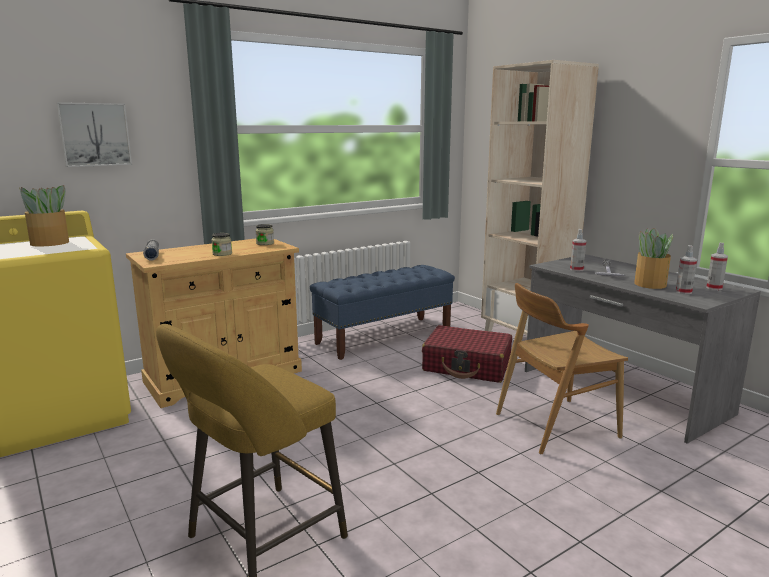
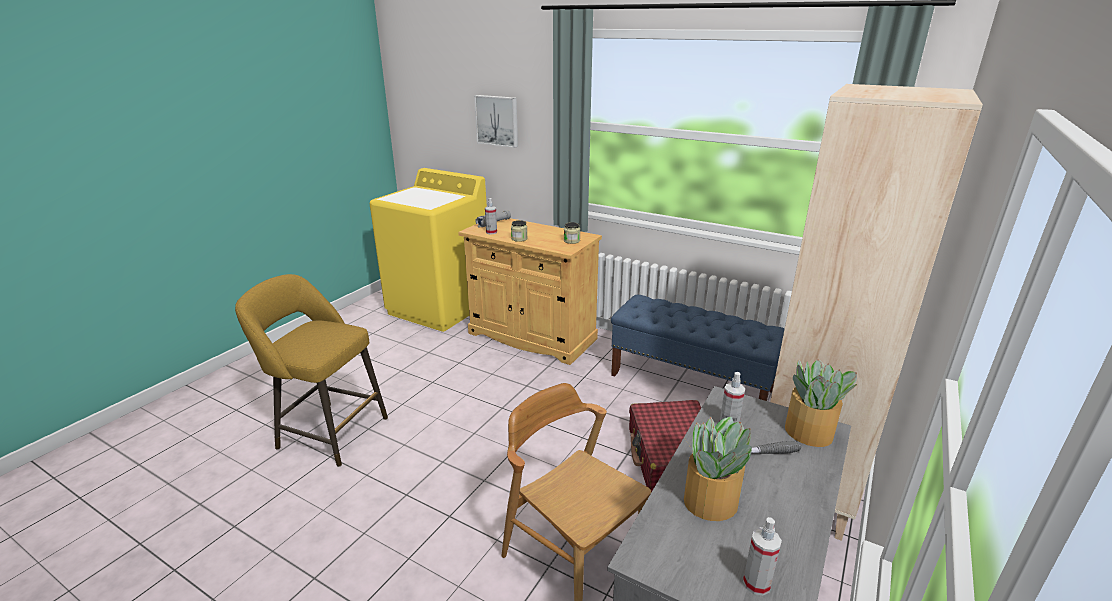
camera: 65 degrees right, 10 degrees up
potted plant [19,185,69,247] -> potted plant moved to [785,359,857,447]
spray bottle [676,245,697,294] -> spray bottle moved to [485,198,497,234]

